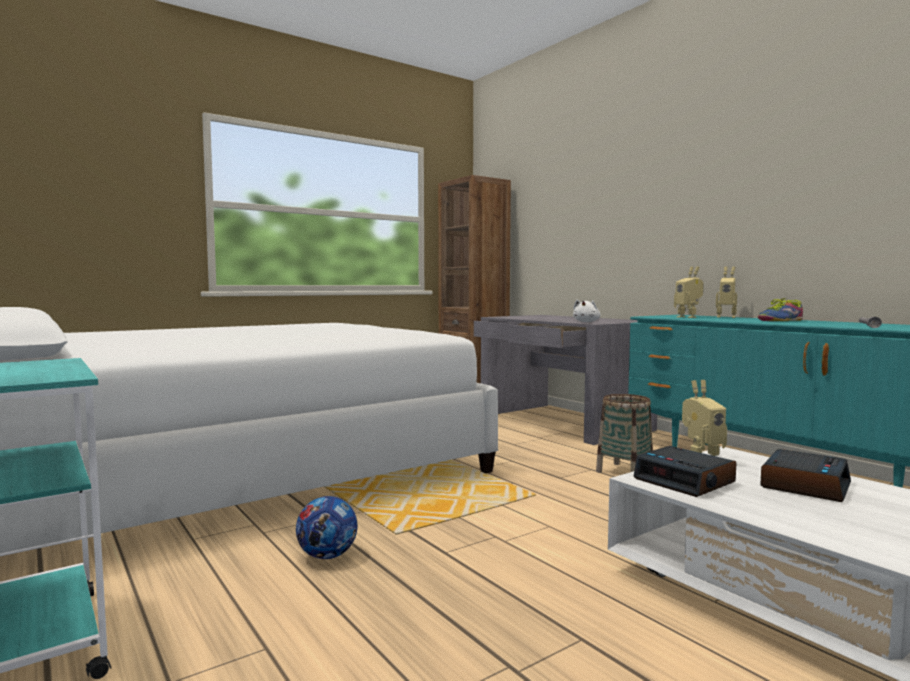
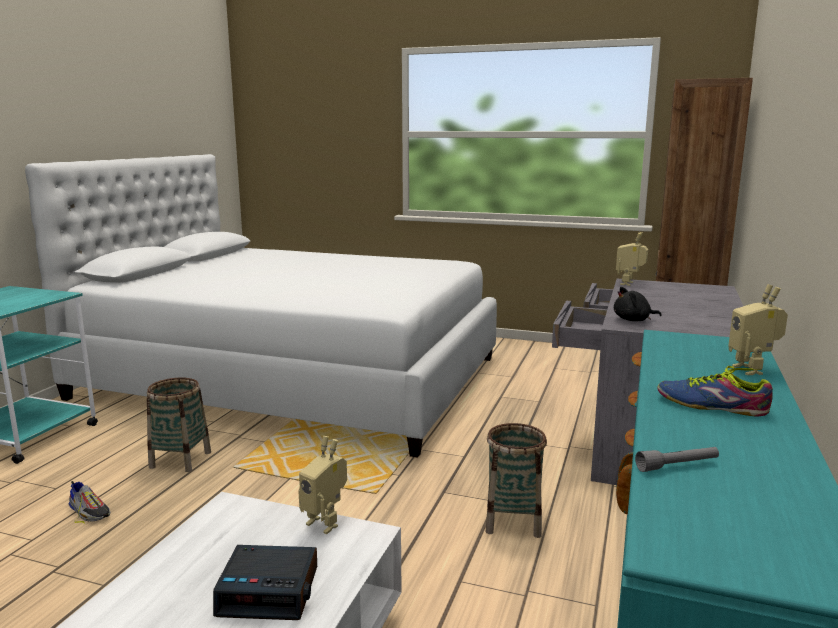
camera: 55 degrees right, 10 degrees up
football [296,496,357,559] -> basket [147,378,211,472]
white plush toy [573,299,600,322] -> black plush toy [614,287,662,321]
alarm clock [633,446,737,497] -> none
toy robot [674,266,703,318] -> toy robot moved to [616,232,648,286]
none -> shoe [69,481,110,523]

